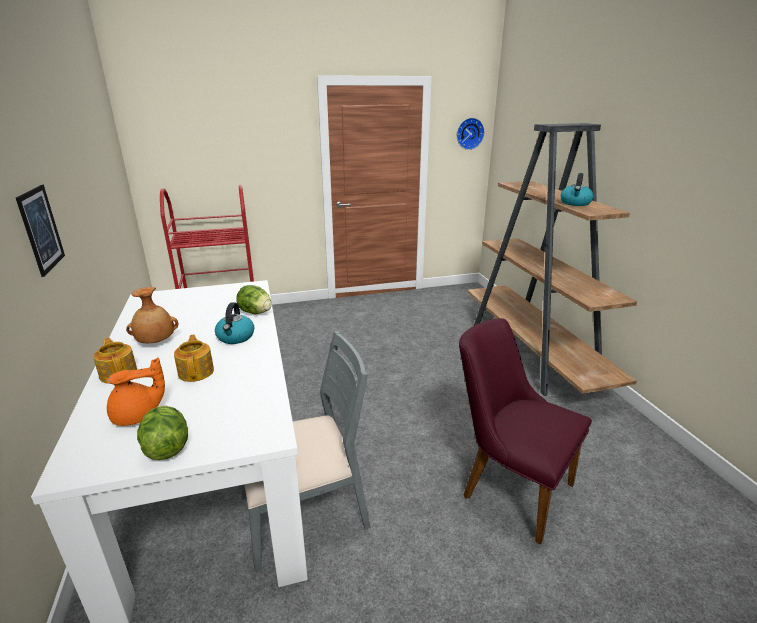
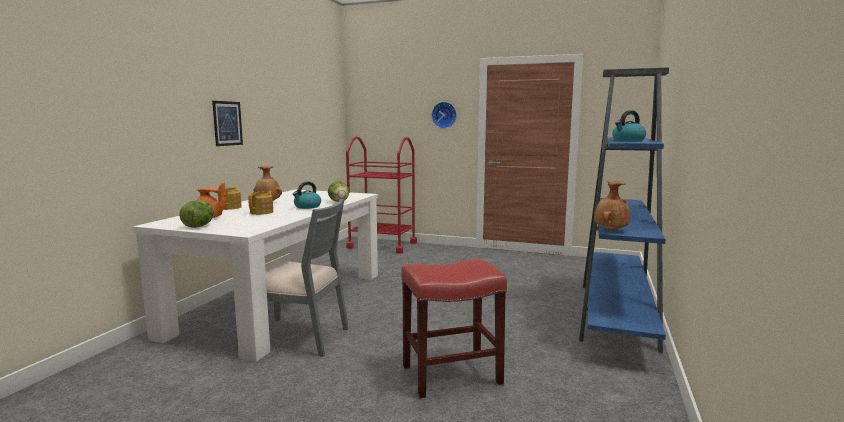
camera: 35 degrees right, 15 degrees down
wall clock [457,118,484,150] -> wall clock moved to [431,102,457,129]
purple chair [459,318,592,545] -> red stool [401,259,507,399]
brown bookcase [467,123,637,396] -> blue bookcase [579,67,669,353]
none -> brown vase [594,181,630,230]

